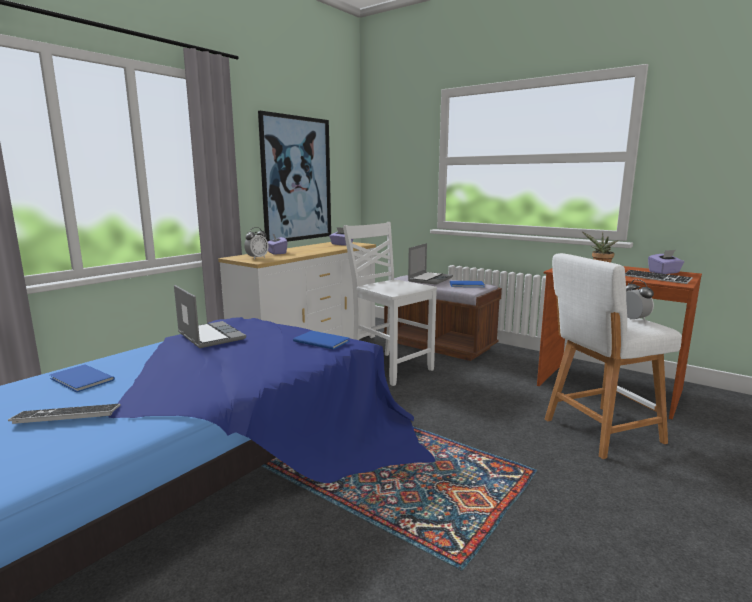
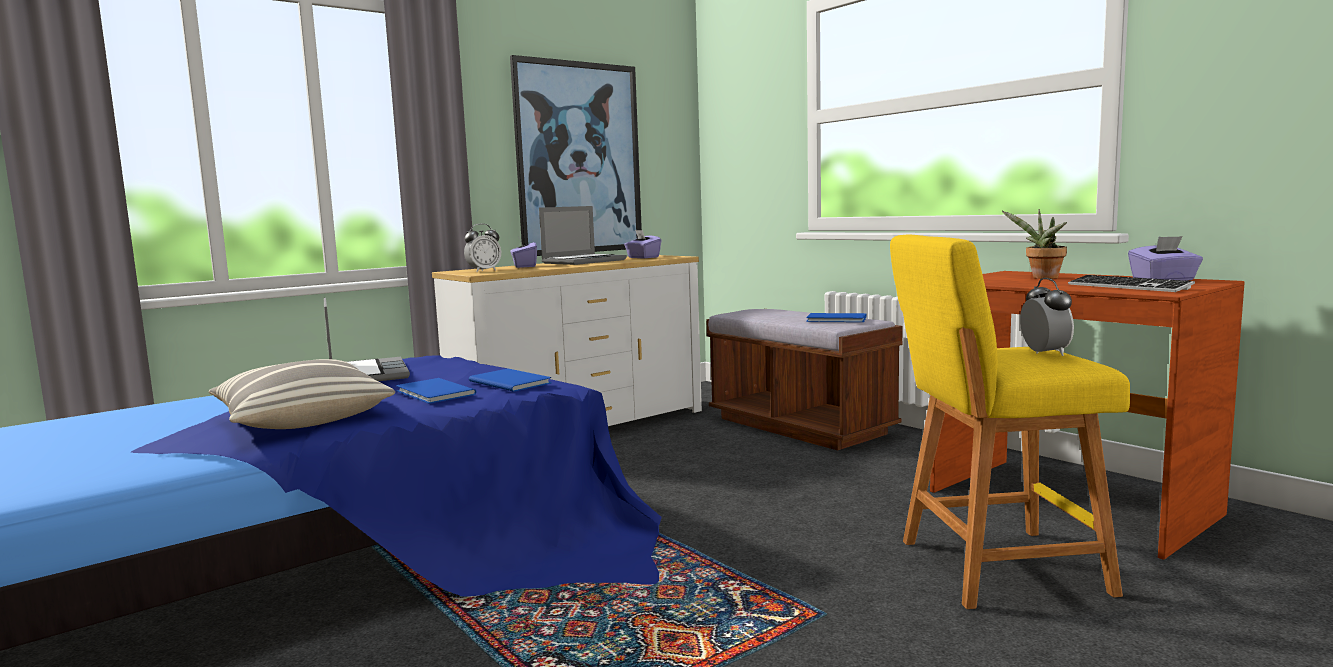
camera: 15 degrees right, 5 degrees down
keyboard [8,404,121,424] -> none
blue book [50,364,115,392] -> blue book moved to [396,378,477,404]
white chair [343,222,437,386] -> none
laptop [408,243,453,285] -> laptop moved to [539,206,627,265]
white stool [545,253,682,459] -> yellow stool [890,234,1130,609]
none -> pillow [209,359,395,429]

